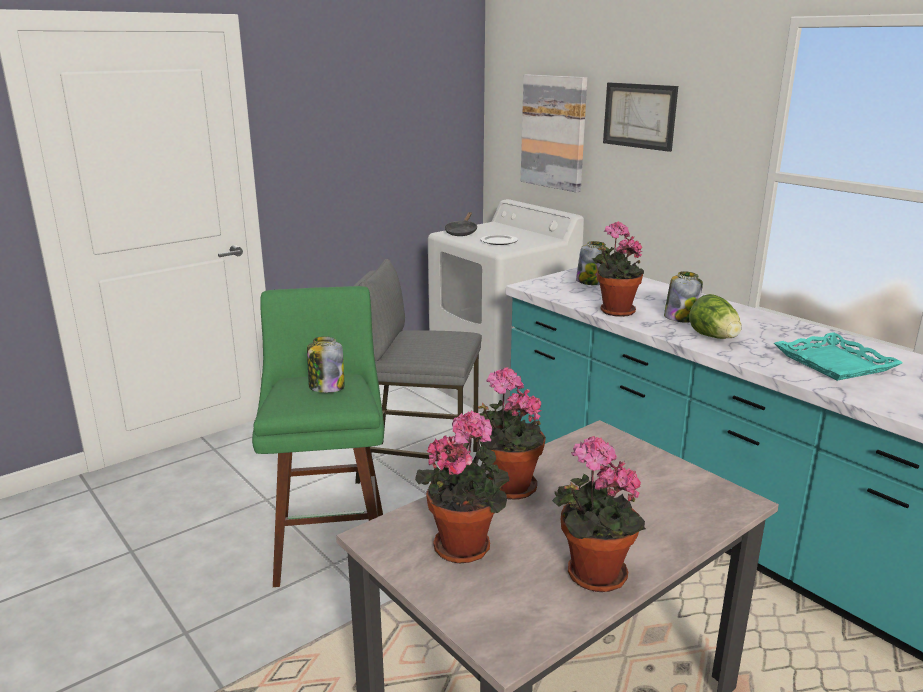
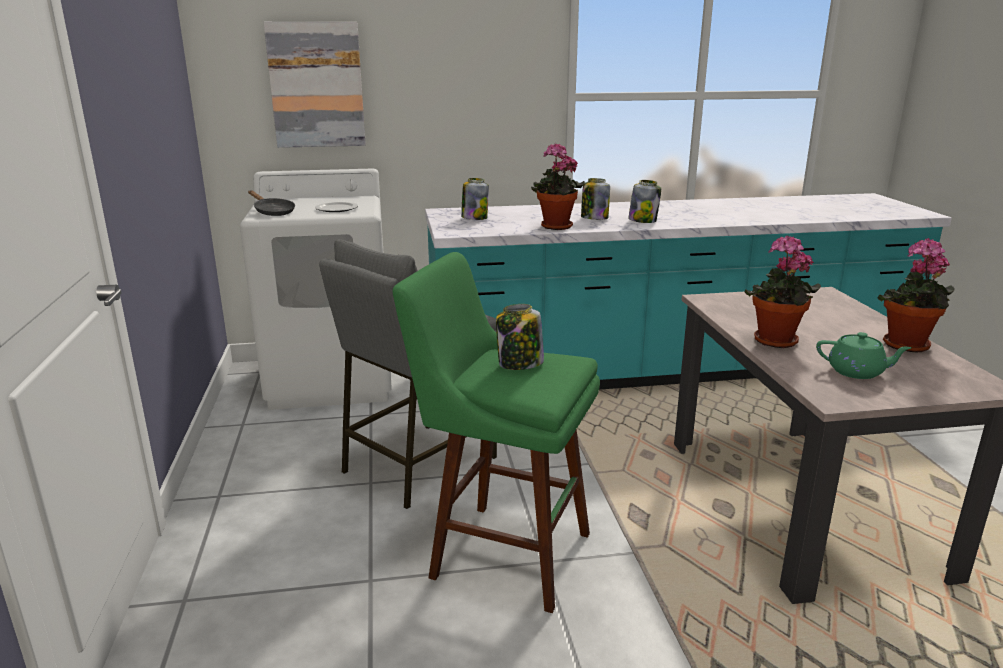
camera: 60 degrees left, 0 degrees up
potted plant [415,410,509,563] -> green teapot [816,332,912,379]
picture [603,82,678,152] -> none
lettuce [689,294,742,339] -> jar [628,180,661,223]
turquoise tray [774,332,903,381] -> none

